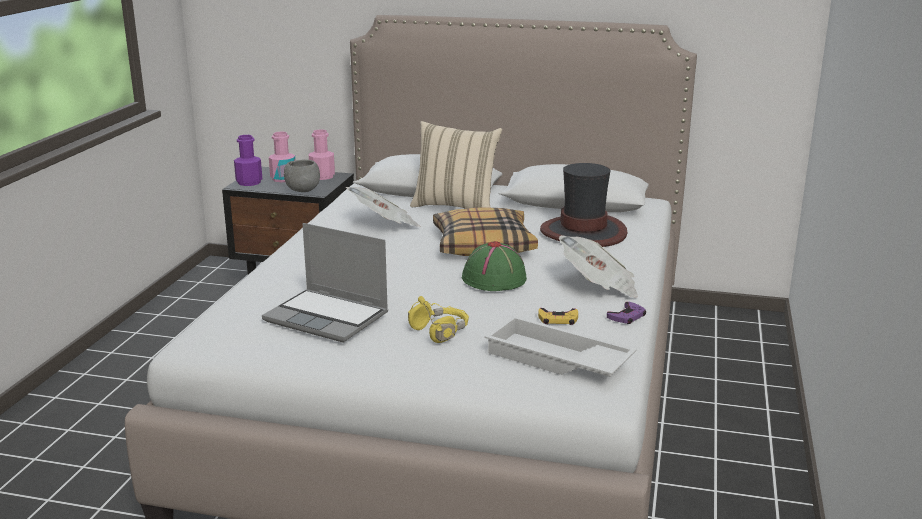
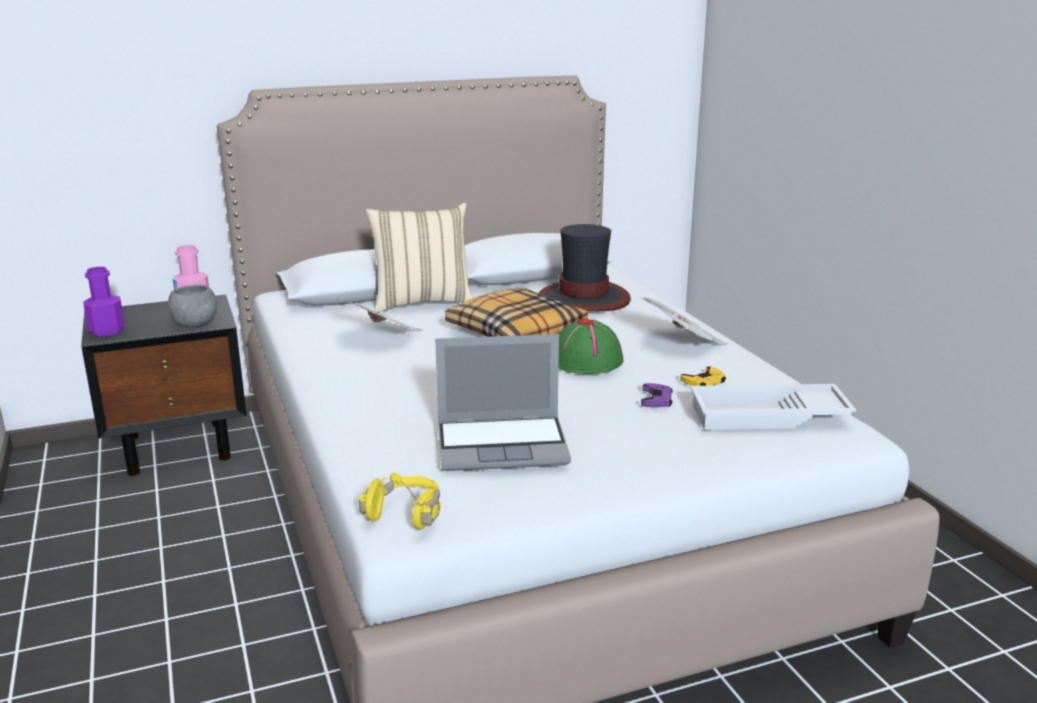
camera: 35 degrees left, 0 degrees up
pink bottle [269,131,296,182] -> none
yellow headphones [408,296,469,343] -> yellow headphones moved to [359,473,441,530]
purple game controller [607,302,646,324] -> purple game controller moved to [641,383,673,407]

